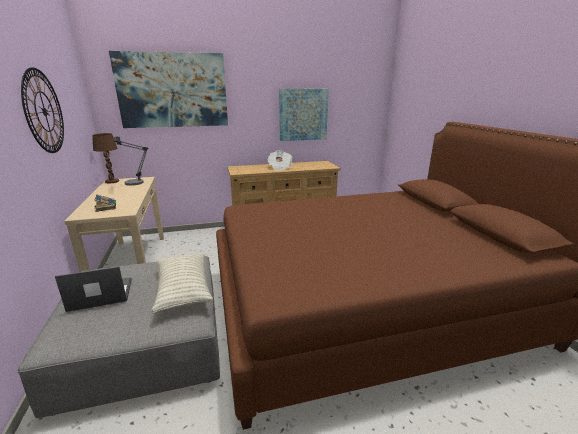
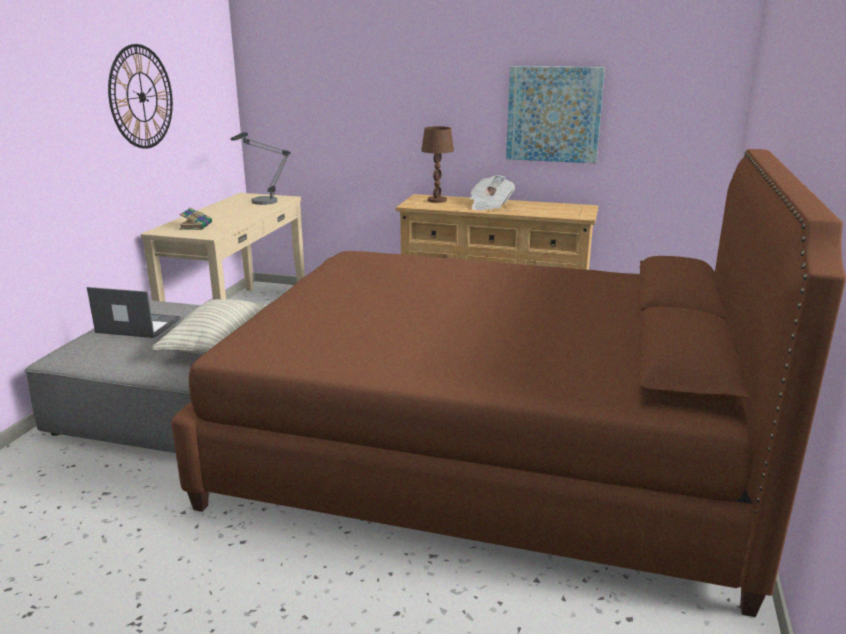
camera: 30 degrees right, 0 degrees up
brown table lamp [92,133,119,183] -> brown table lamp moved to [421,126,454,203]
picture [109,51,228,128] -> none

